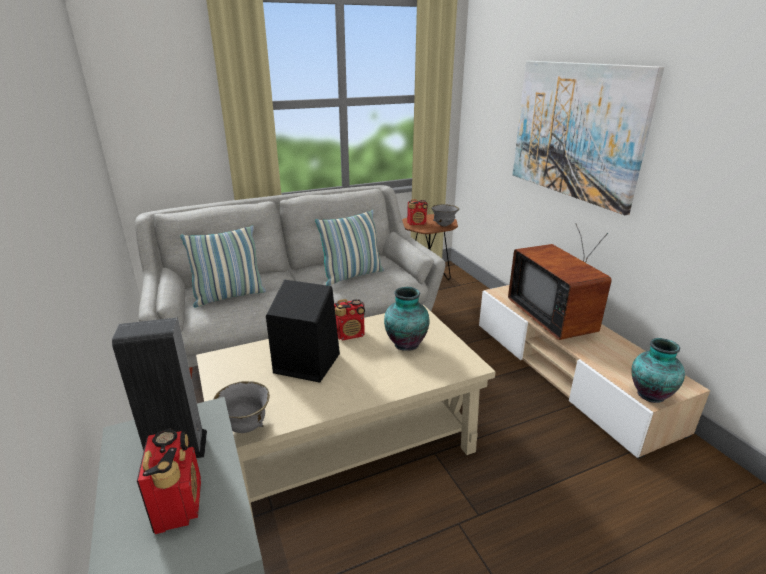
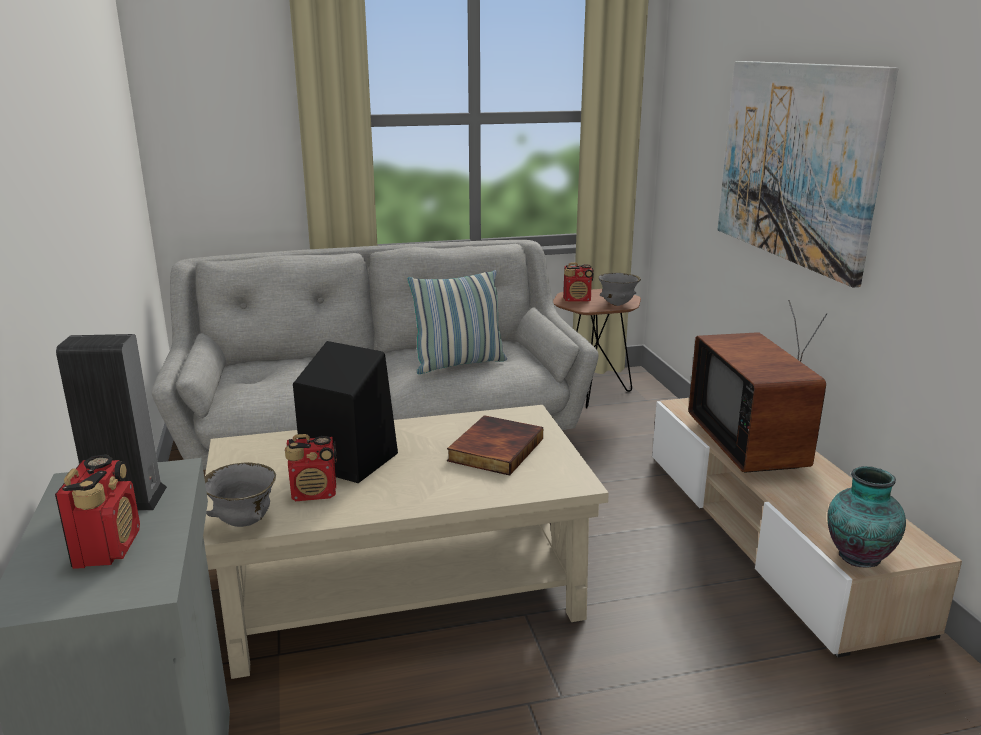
camera: 10 degrees right, 5 degrees down
pillow [180,225,266,308] -> none
radio [334,299,365,340] -> radio moved to [285,434,337,501]
vase [384,287,429,351] -> book [447,415,543,476]

